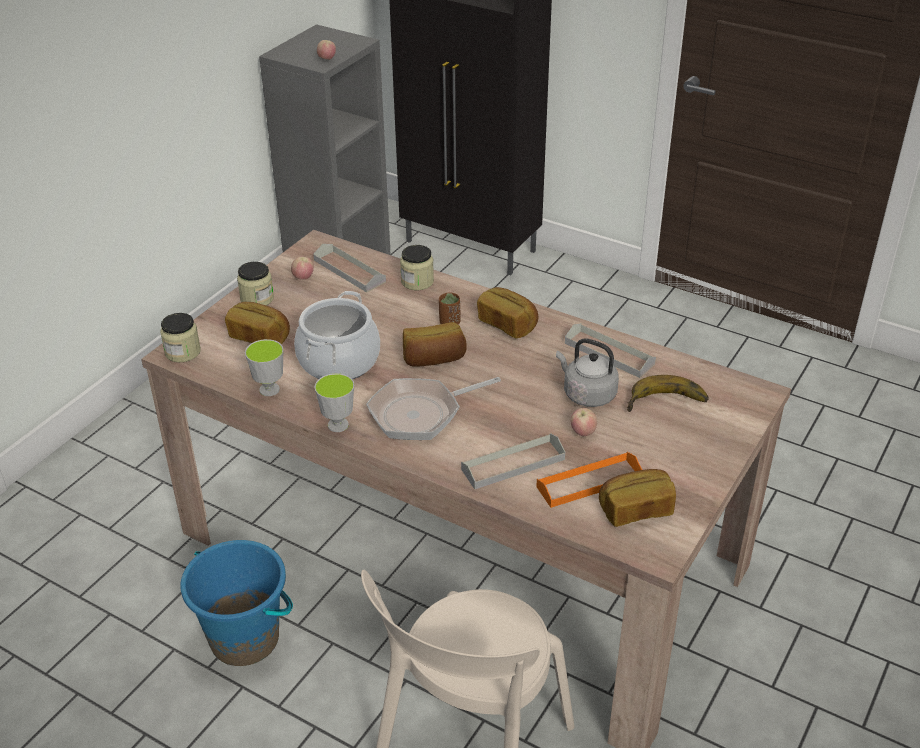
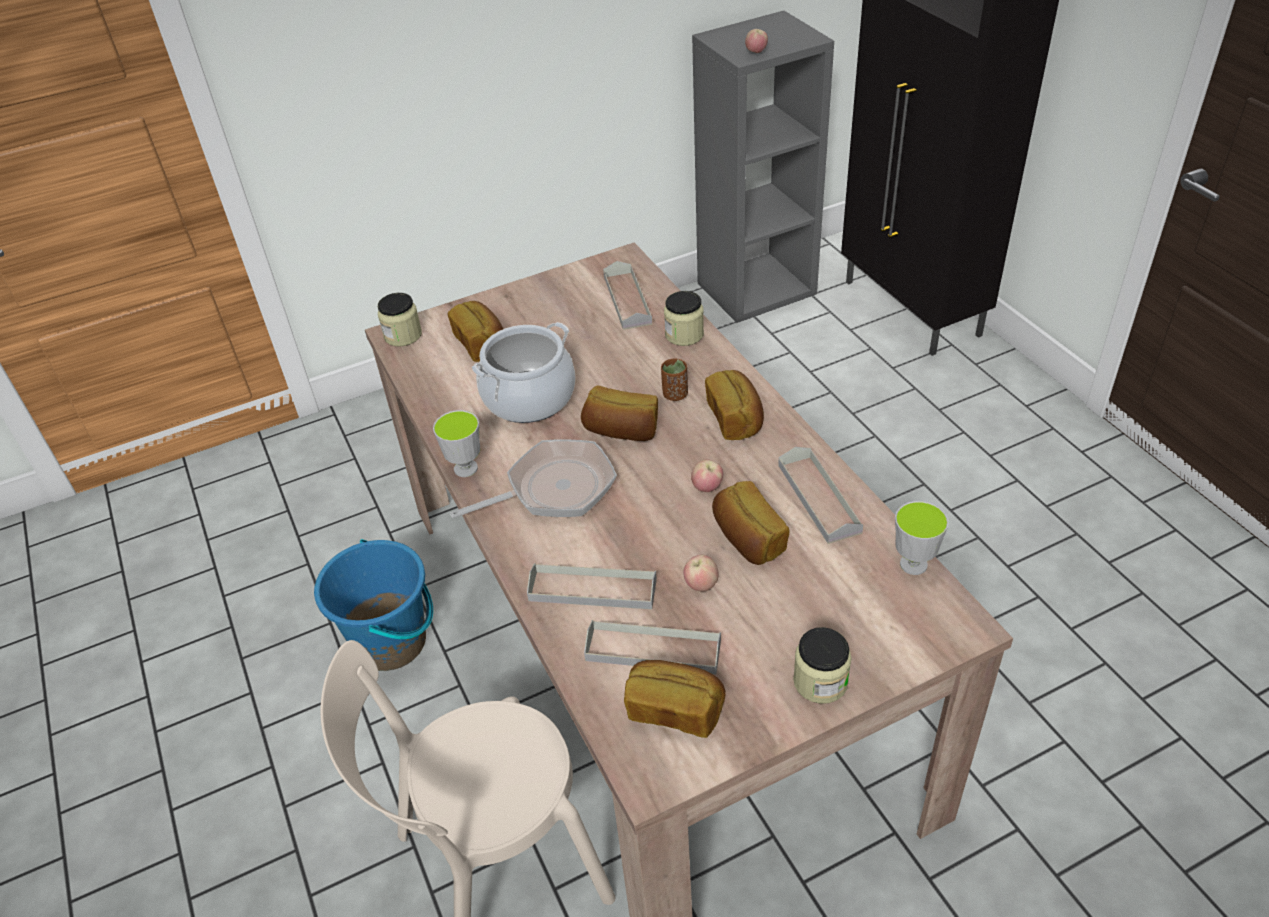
camera: 35 degrees right, 5 degrees up
jar [237,262,274,306] -> jar moved to [793,627,851,704]
cup [245,339,283,396] -> cup moved to [895,501,949,575]
apple [291,257,314,280] -> apple moved to [691,459,723,492]
frying pan [366,377,501,440] -> frying pan turned 150 degrees clockwise [450,440,617,518]
orange tray [536,452,642,508] -> grey tray [584,620,721,674]
grey kettle [556,338,619,407] -> bread [712,481,790,565]
banana [627,375,709,412] -> none

